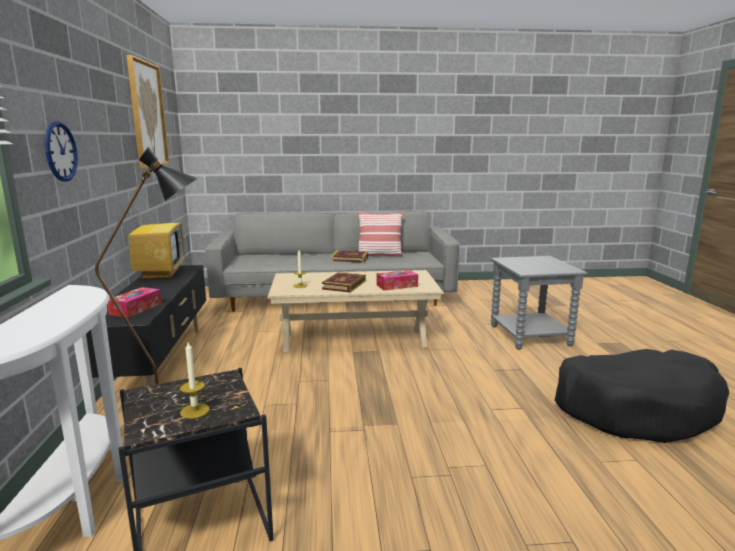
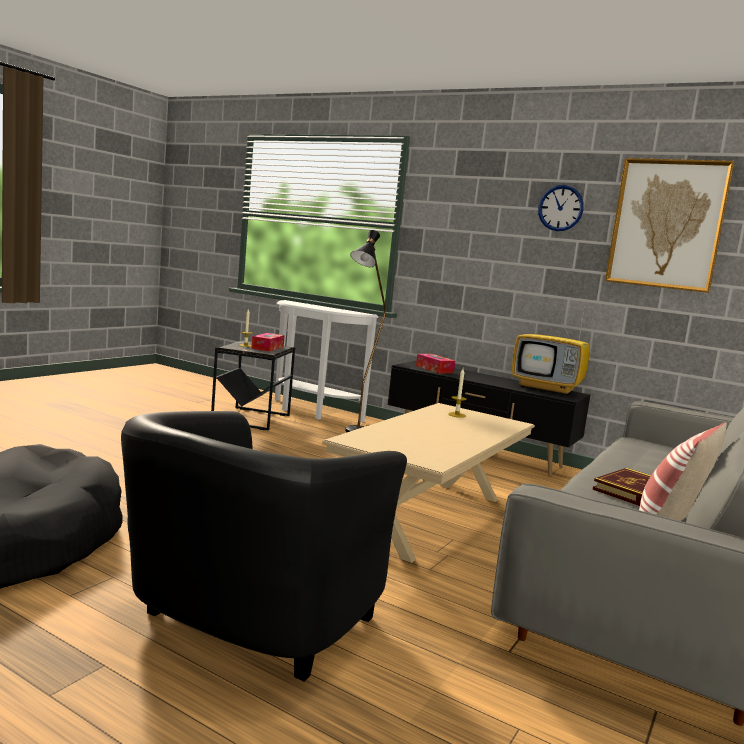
camera: 125 degrees right, 5 degrees down
wall clock [44,121,78,182] -> wall clock moved to [538,185,584,231]
book [322,272,366,293] -> none
tissue box [377,270,418,291] -> tissue box moved to [251,333,285,351]
grey side table [491,256,587,350] -> black armchair [121,411,407,682]

